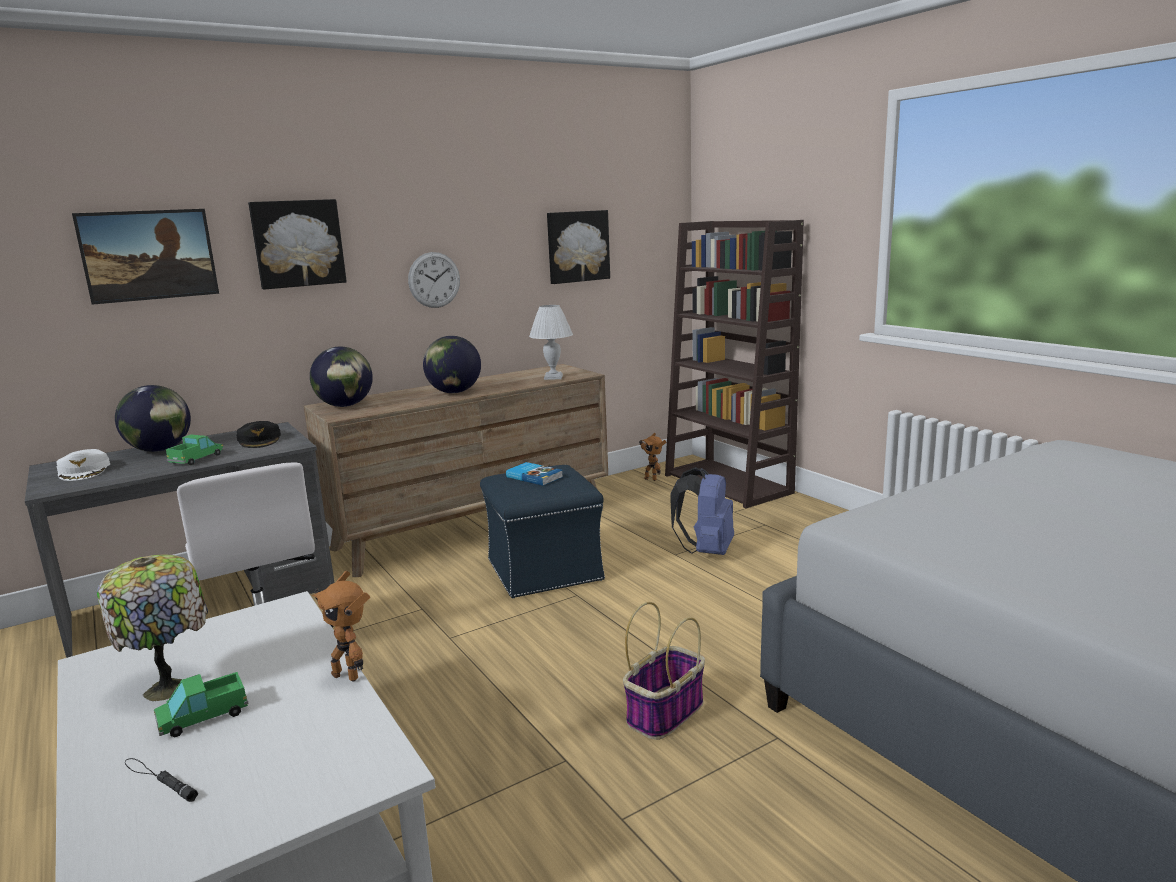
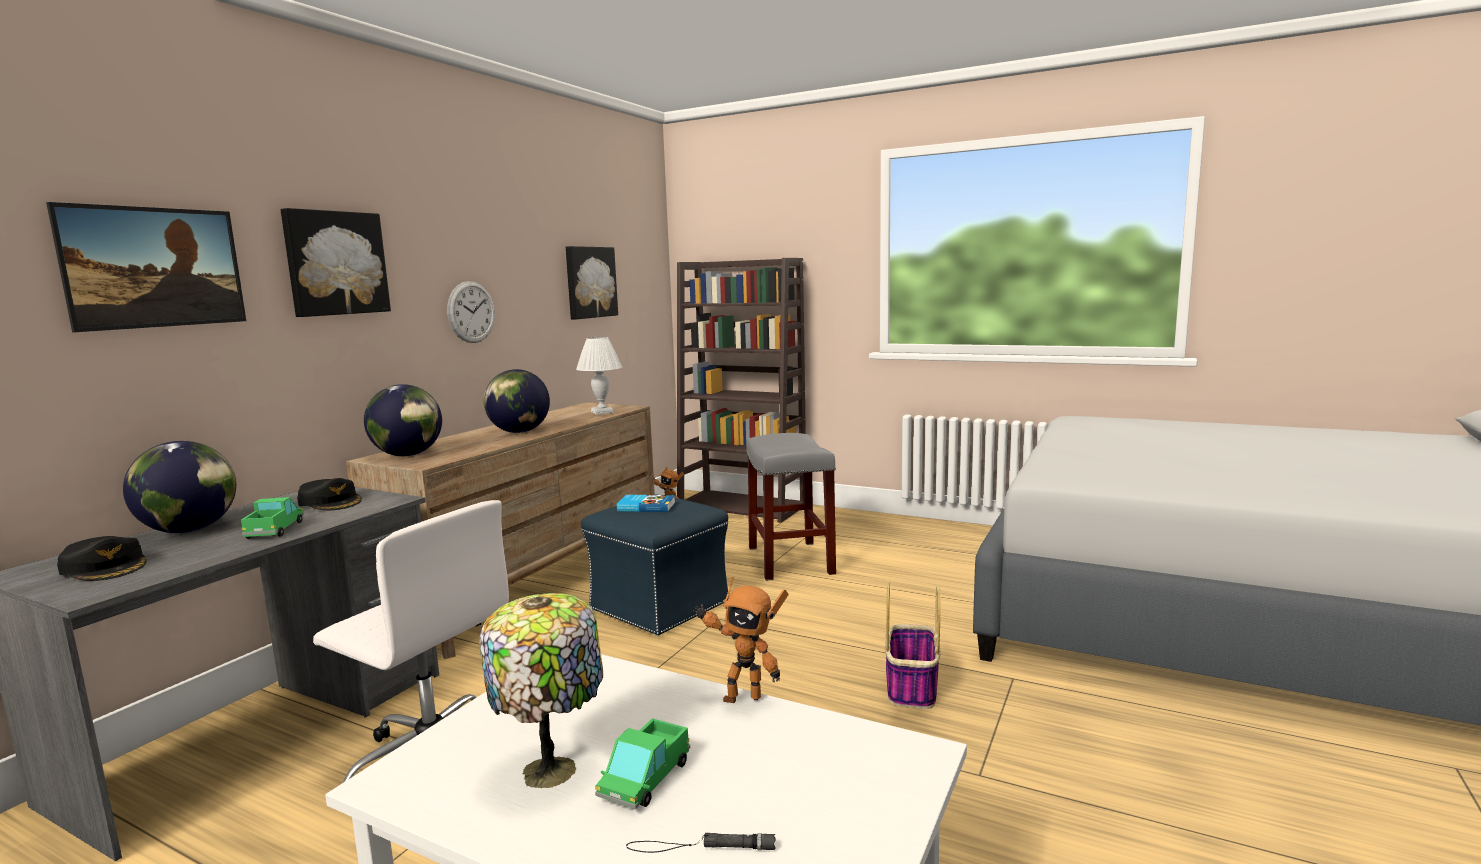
camera: 30 degrees left, 5 degrees down
white cap [56,449,110,481] -> black cap [57,536,146,581]
blue backpack [670,467,734,555] -> grey stool [746,433,836,581]

